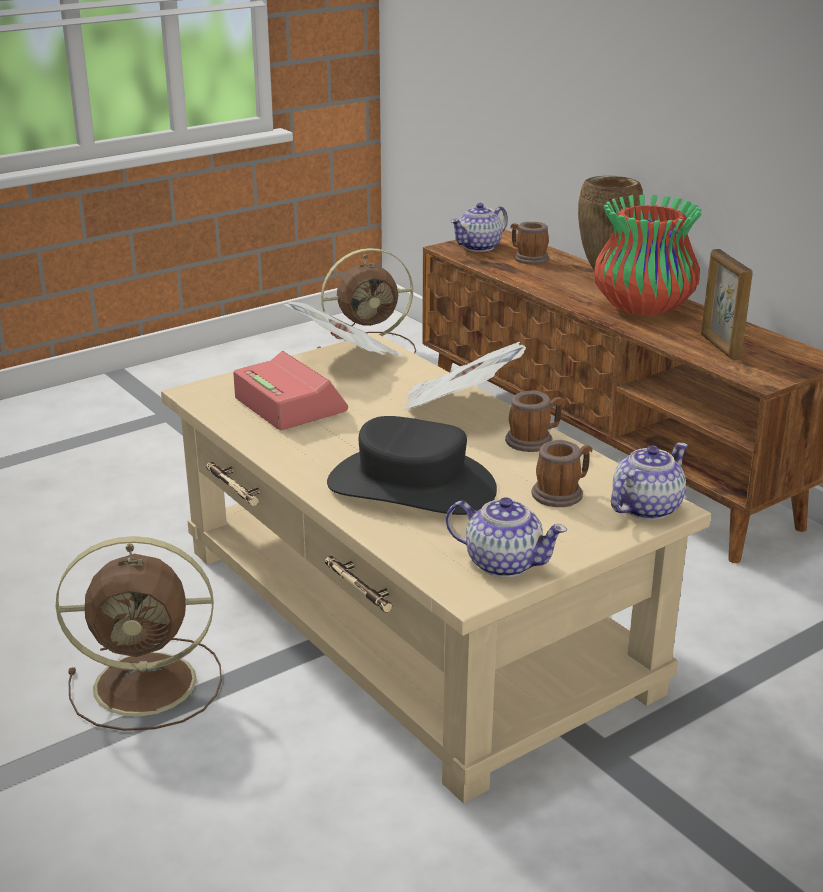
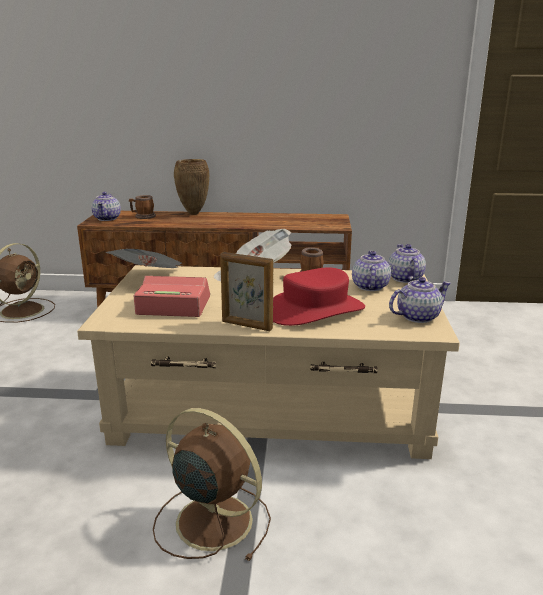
camera: 50 degrees left, 5 degrees down
brown fan [56,536,222,731] -> brown fan turned 90 degrees counterclockwise [153,408,271,561]
black hat [327,416,497,515] -> red hat [273,267,365,326]
mug [531,440,592,507] -> teapot [352,251,391,291]
vase [594,194,702,315] -> none
picture frame [701,249,752,360] -> picture frame moved to [220,252,273,331]

